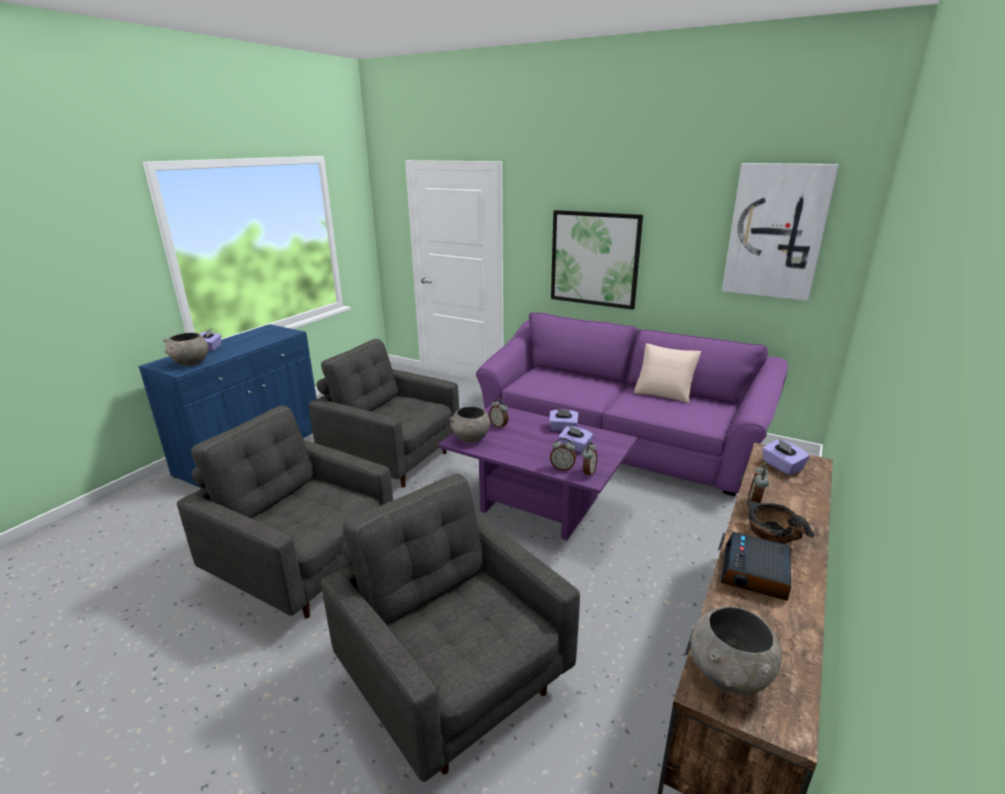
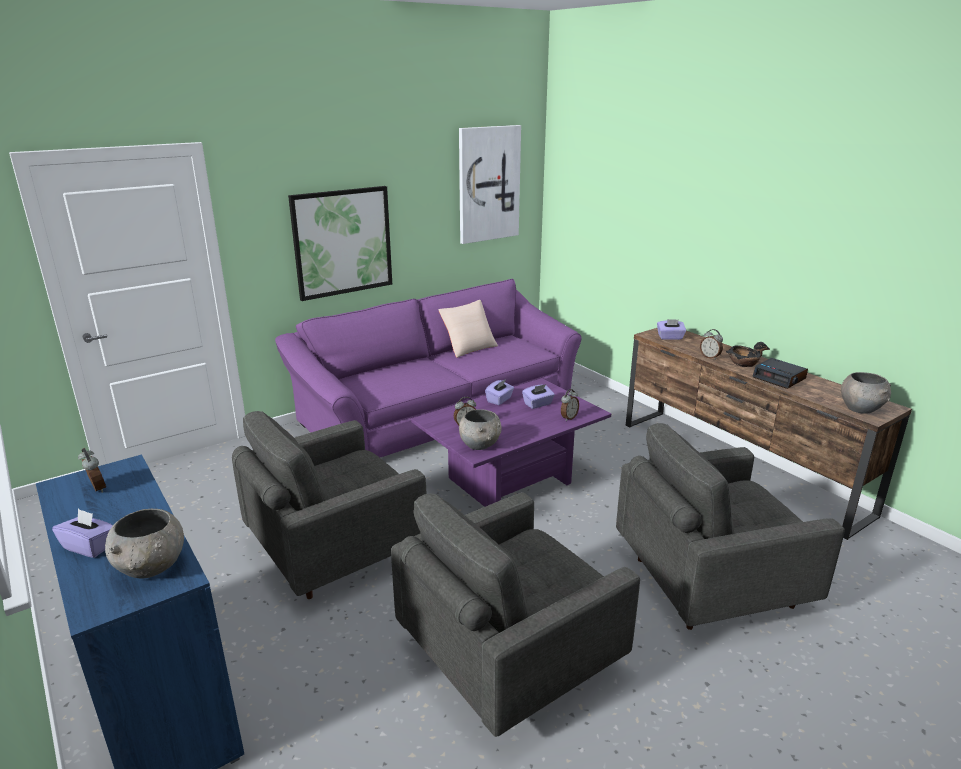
camera: 65 degrees left, 0 degrees up
alarm clock [582,442,597,478] -> alarm clock moved to [78,448,106,493]

